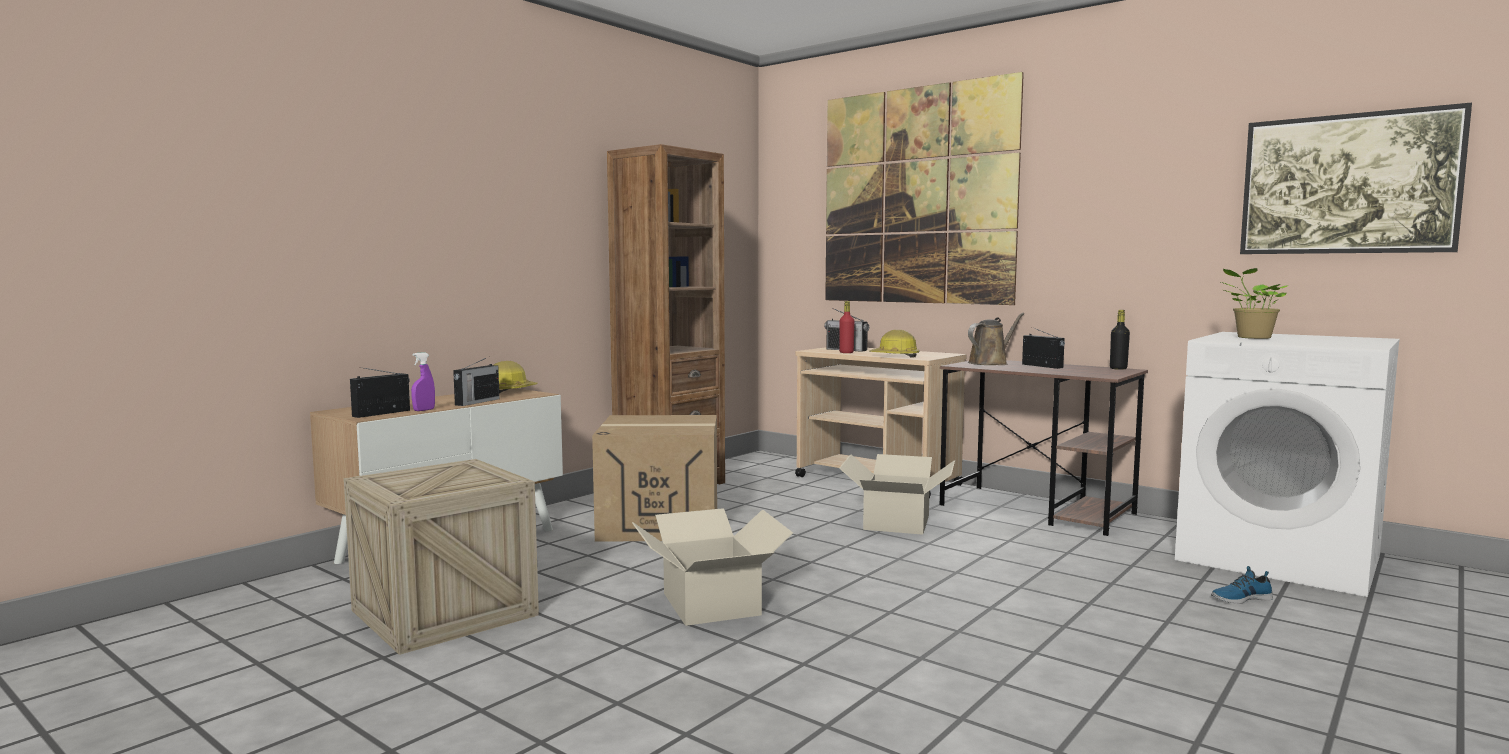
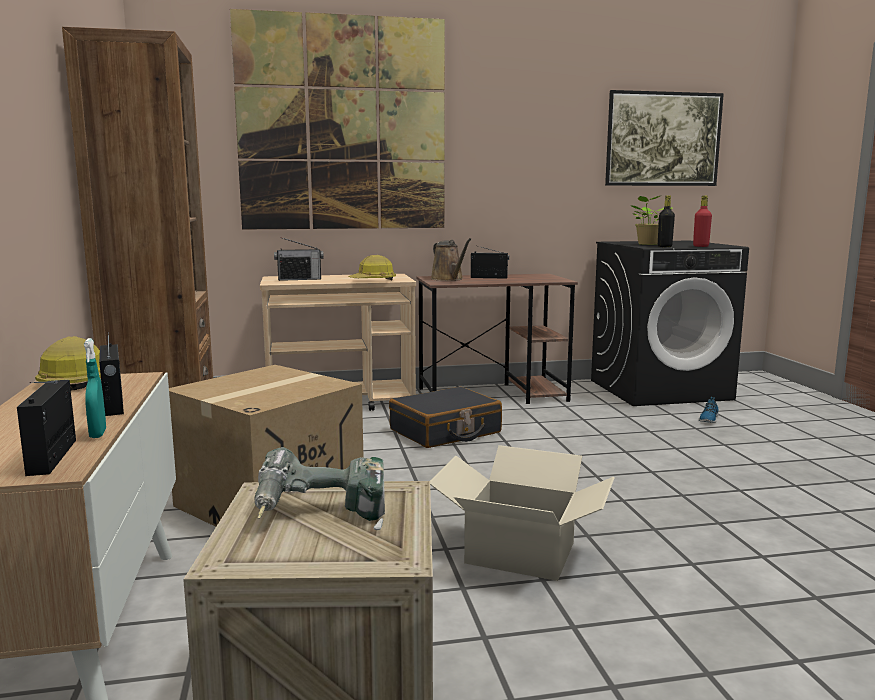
camera: 50 degrees left, 5 degrees up
purple spray bottle [411,352,435,411] -> turquoise spray bottle [84,338,106,438]
red bottle [839,301,855,353] -> red bottle moved to [693,196,712,247]
cardboard box [839,454,955,535] -> black suitcase [389,387,502,448]
brown watering can [968,312,1024,365] -> brown watering can turned 150 degrees clockwise [431,238,471,281]
black bottle [1110,310,1130,370] -> black bottle moved to [658,195,675,247]
white washing machine [1175,332,1400,597] -> black washing machine [591,241,749,406]
none -> power drill [255,447,385,530]

